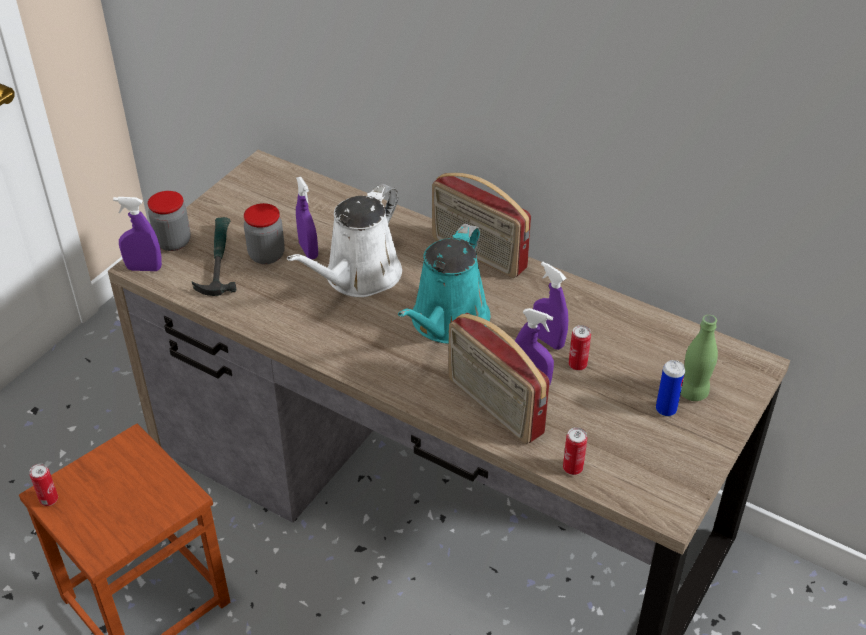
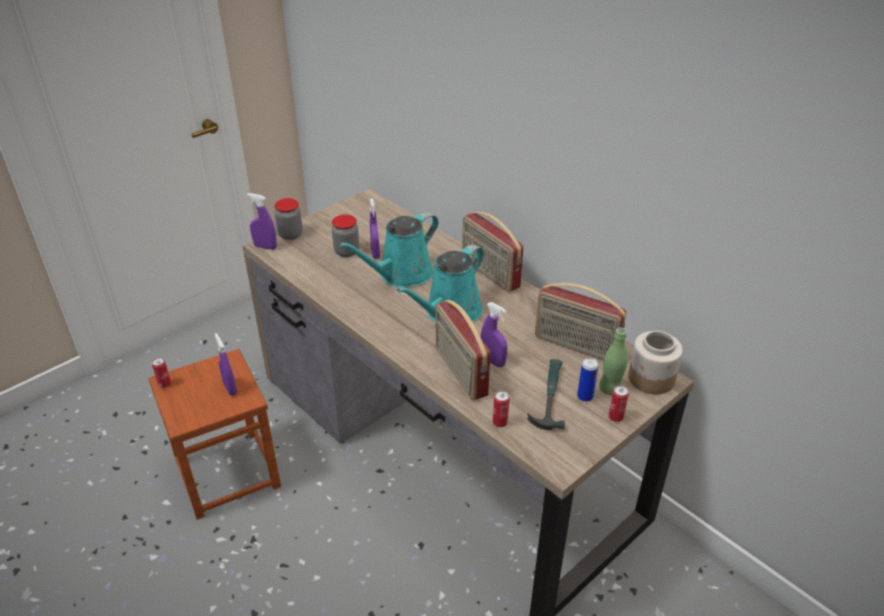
camera: 15 degrees right, 5 degrees down
hammer [192,217,236,296] -> hammer moved to [527,359,565,430]
white watering can [287,184,402,297] -> turquoise watering can [339,212,439,287]
purple spray bottle [533,262,568,350] -> purple spray bottle moved to [215,333,237,396]
can [569,325,591,371] -> can moved to [609,385,629,422]
none -> radio [535,283,626,361]
none -> jar [628,331,683,394]

